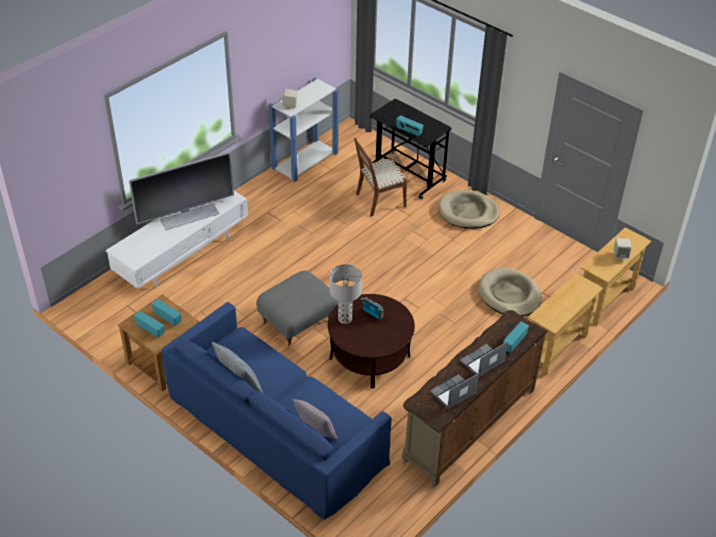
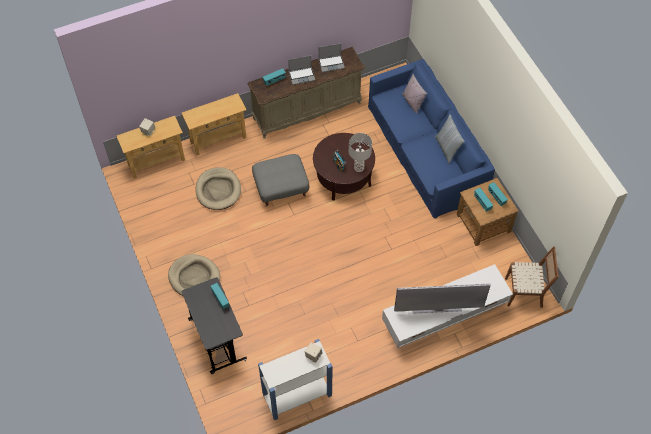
camera: 155 degrees left, 15 degrees up
grey ottoman [256,271,338,346] -> grey ottoman moved to [252,154,309,206]
chair [354,138,407,217] -> chair moved to [505,246,559,308]

